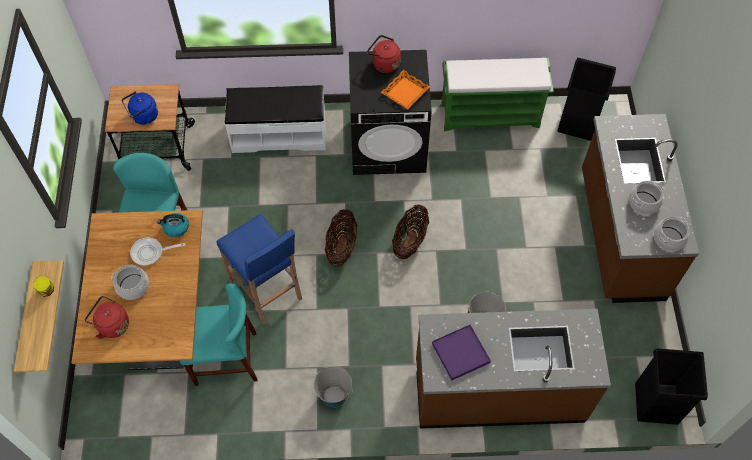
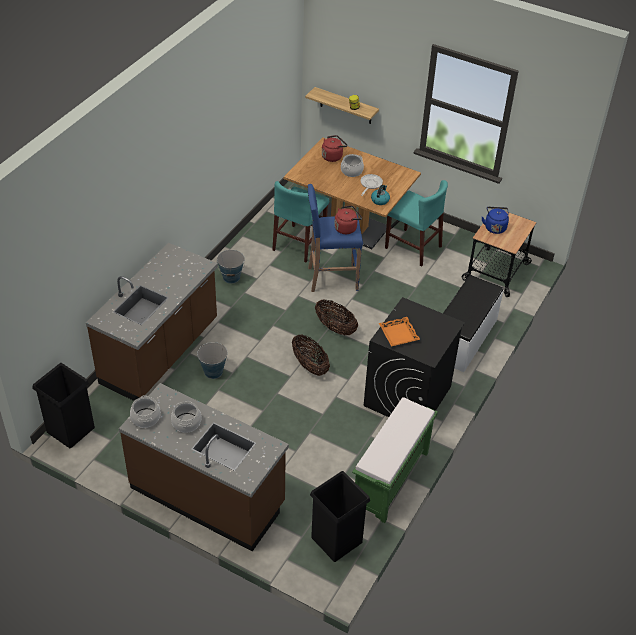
camera: 120 degrees right, 15 degrees down
red kettle [367,35,401,73] -> red kettle moved to [334,206,362,234]
purple tray [432,325,491,380] -> none

